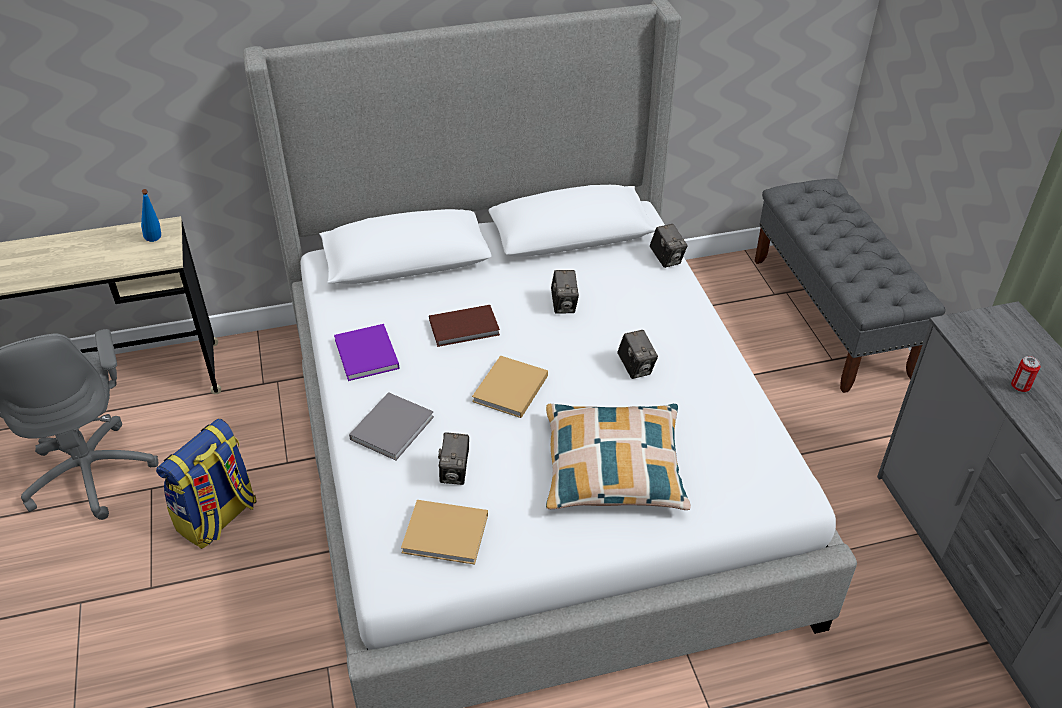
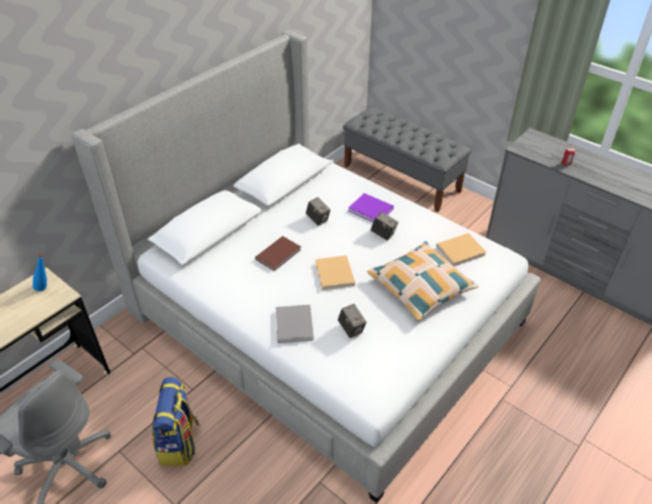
camera: 35 degrees left, 0 degrees up
purple book [334,324,400,381] -> purple book moved to [348,193,394,222]
beige book [401,500,488,565] -> beige book moved to [437,233,486,266]
camera [650,224,688,268] -> none

